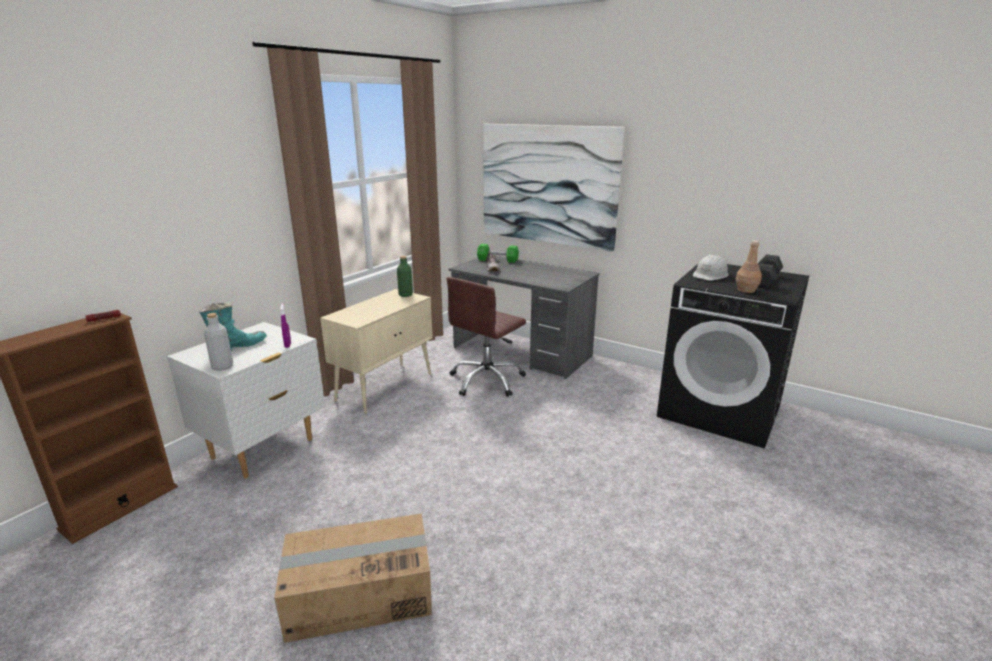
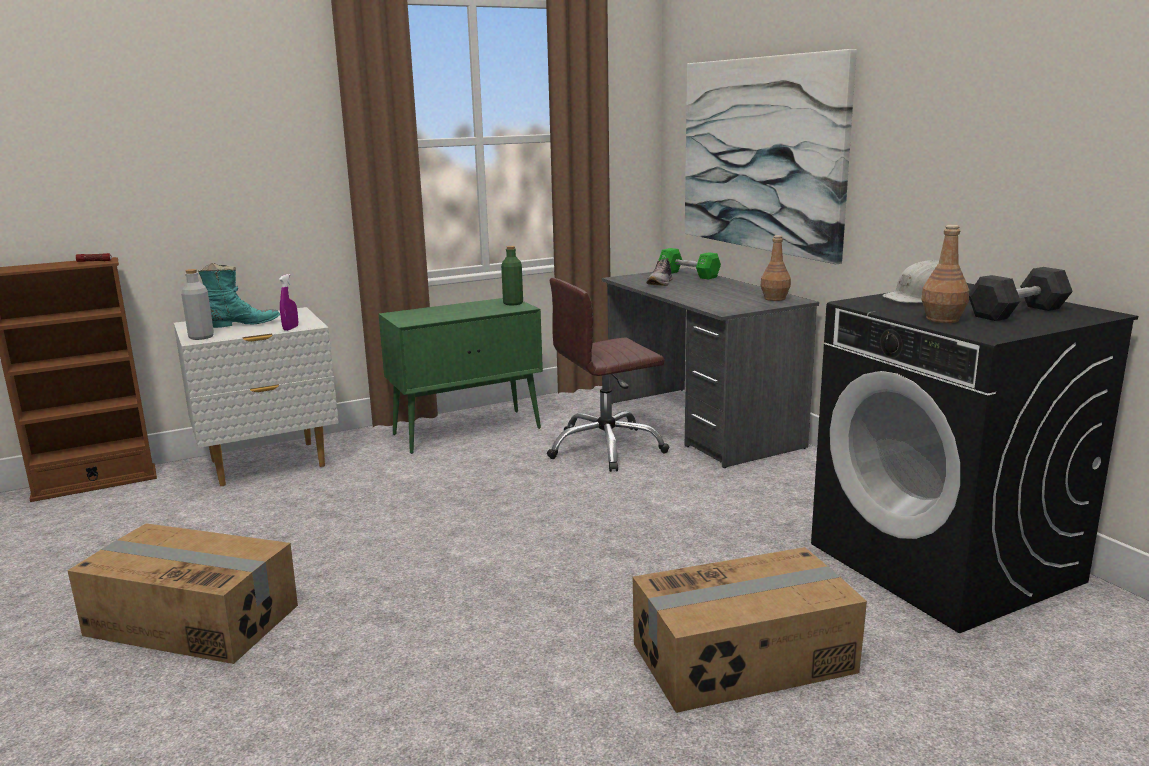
camera: 30 degrees right, 5 degrees down
beige cabinet [320,289,433,414] -> green cabinet [379,298,543,454]
none -> cardboard box [633,547,867,713]
none -> brown bottle [760,235,791,301]

